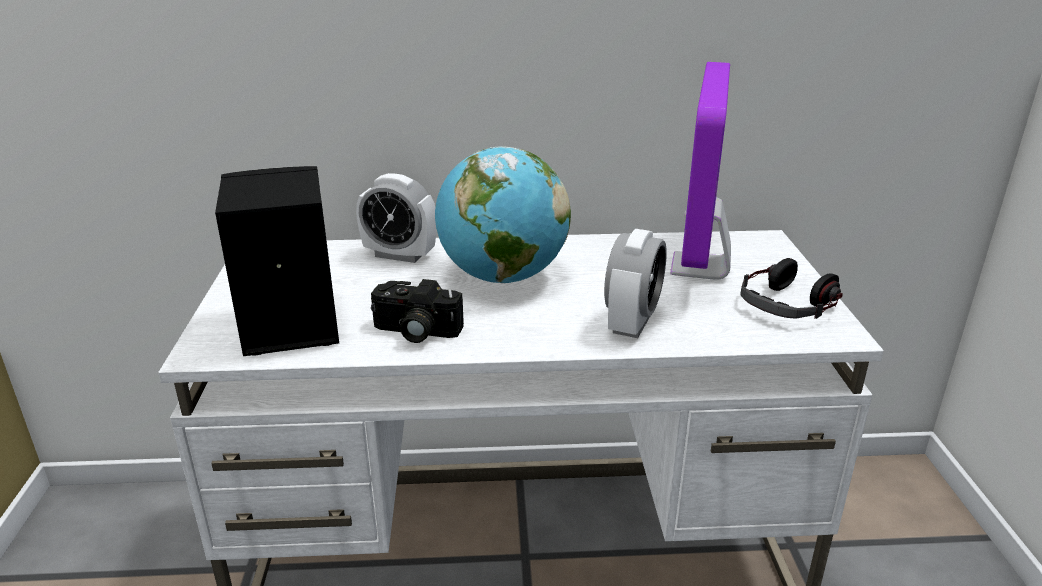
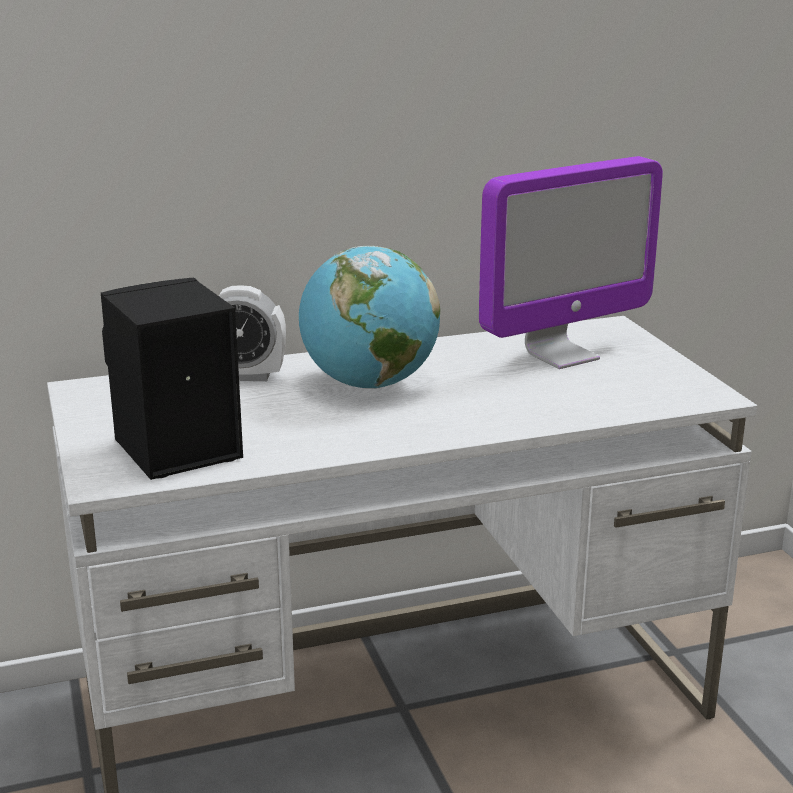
camera: 15 degrees left, 5 degrees down
camera [371,279,464,343] -> none
alarm clock [604,229,667,338] -> none
monitor [670,62,731,280] -> monitor turned 120 degrees counterclockwise [479,156,663,369]
headphones [740,258,843,319] -> none

